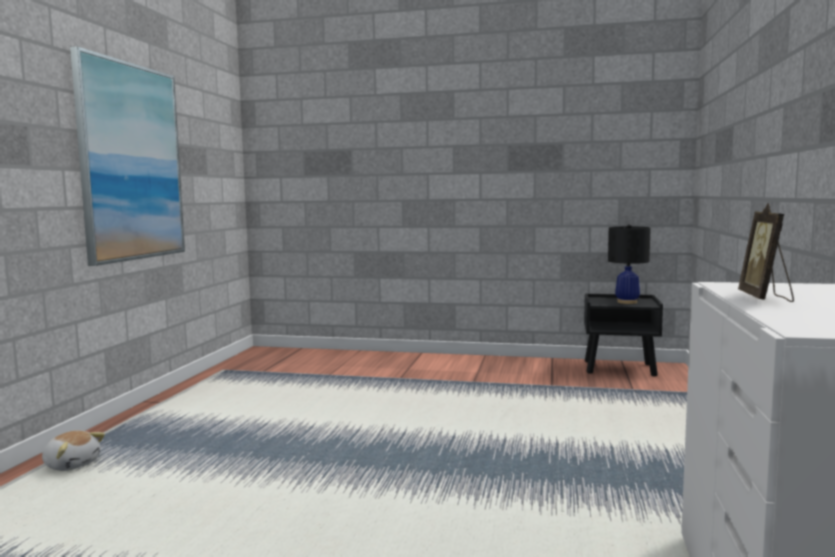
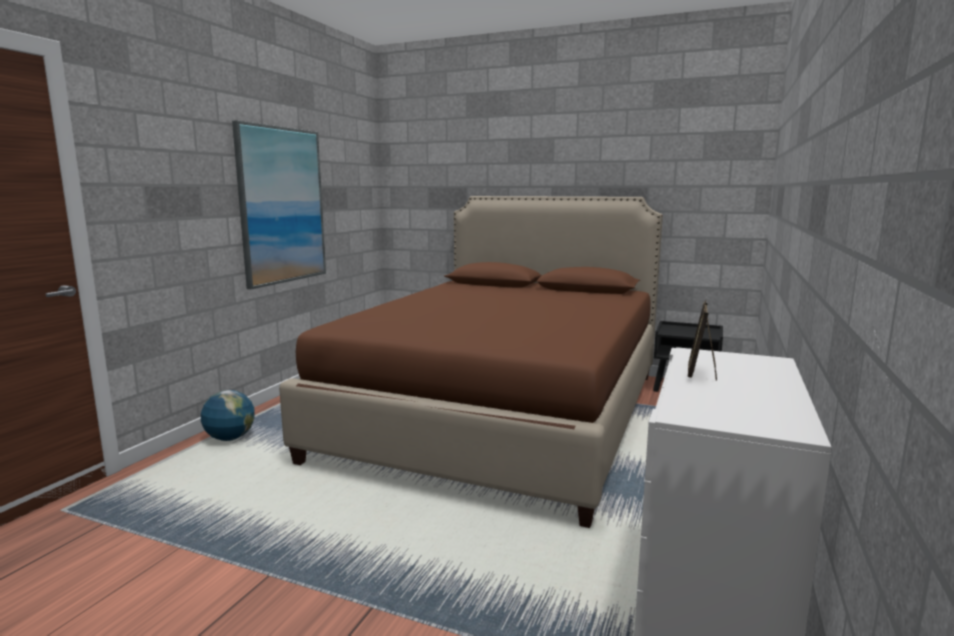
camera: 10 degrees right, 5 degrees up
plush toy [42,431,105,471] -> globe [201,390,255,441]
black table lamp [608,224,651,304] -> none
none -> brown bed [279,196,663,528]

